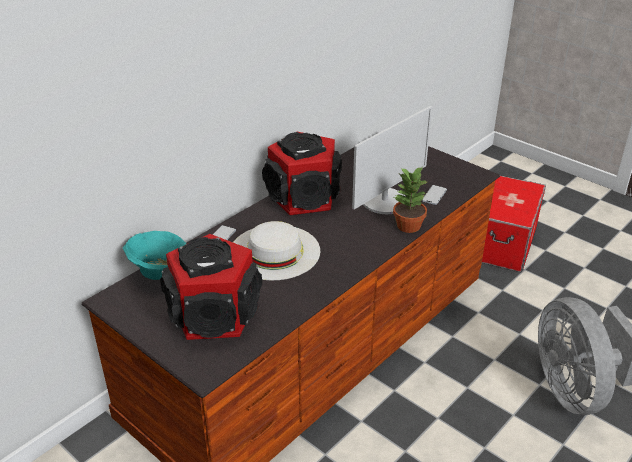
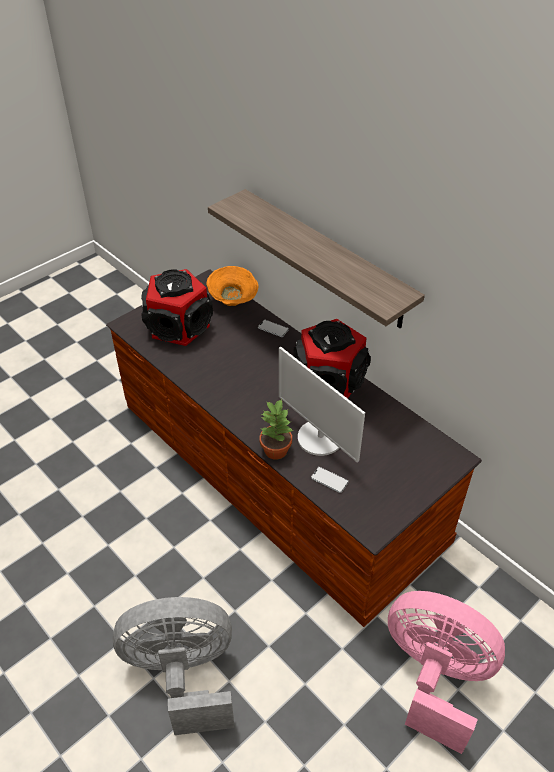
camera: 95 degrees right, 10 degrees up
turquoise bowl [123,231,186,280] -> orange bowl [207,266,259,306]
white hat [233,221,320,280] -> none
storage box [482,175,546,272] -> pink fan [388,591,505,754]
none -> shelf [208,189,425,329]

